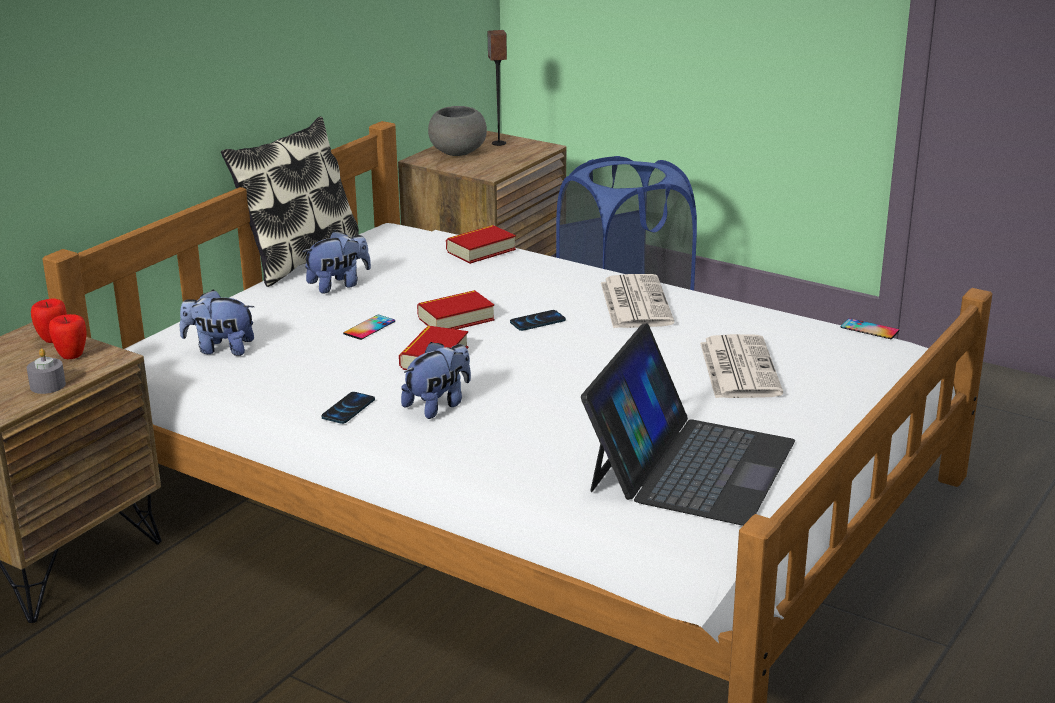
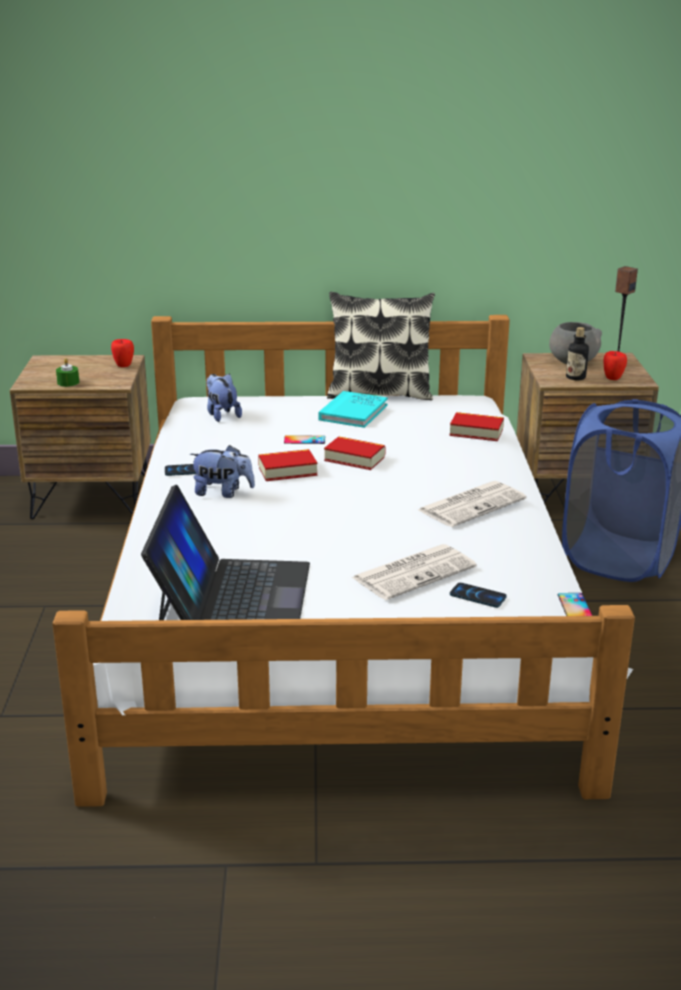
camera: 55 degrees right, 0 degrees up
grey candle [27,348,66,394] -> green candle [56,358,79,387]
apple [49,314,87,359] -> apple moved to [604,351,627,380]
plush toy [302,231,371,294] -> turquoise book [319,391,388,428]
phone [510,310,566,331] -> phone moved to [450,583,507,608]
laptop [581,323,795,526] -> laptop turned 75 degrees counterclockwise [141,485,310,620]
none -> bottle [566,327,589,380]

